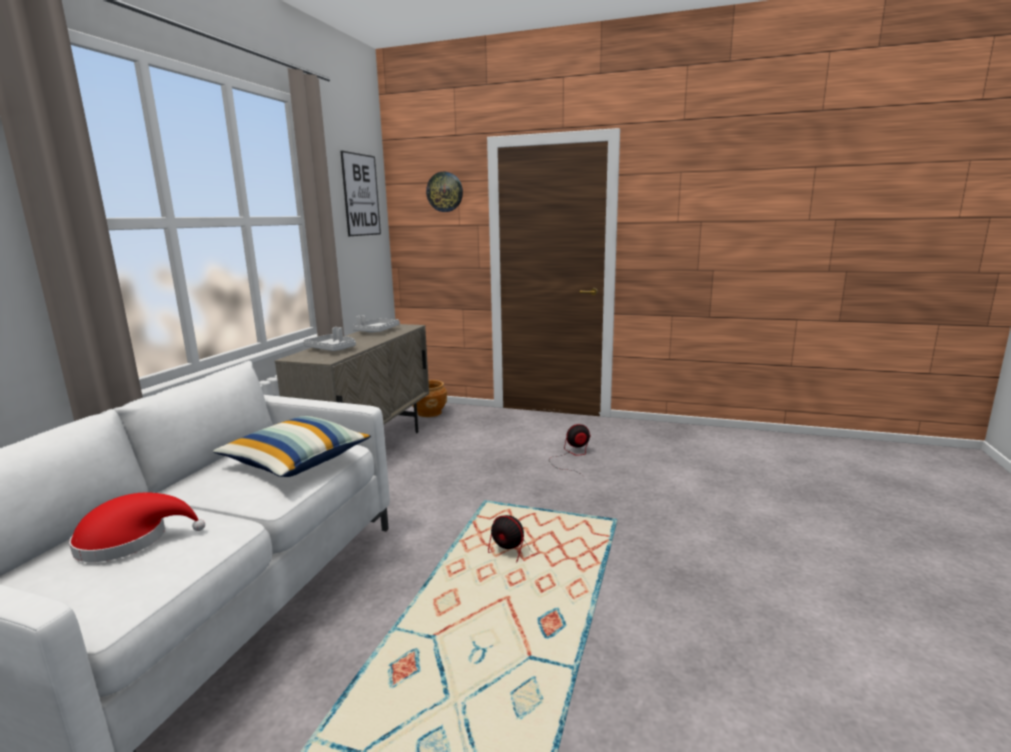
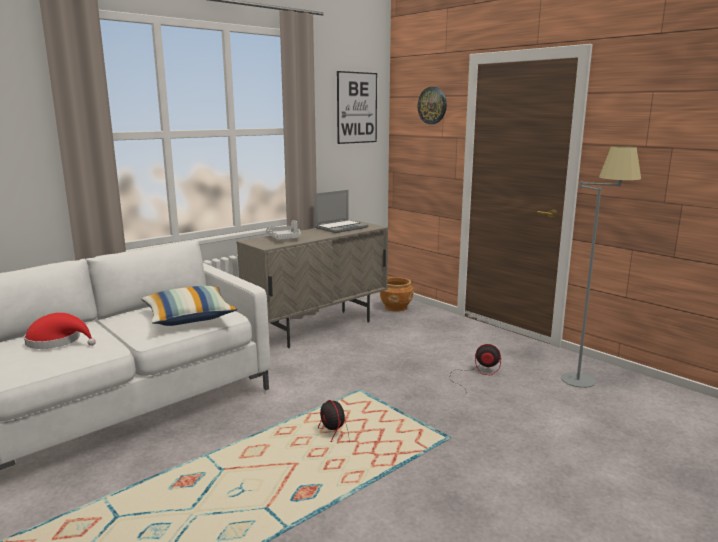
camera: 30 degrees right, 0 degrees up
grey tray [353,315,400,332] -> laptop [314,190,369,233]
none -> grey floor lamp [561,146,641,388]

